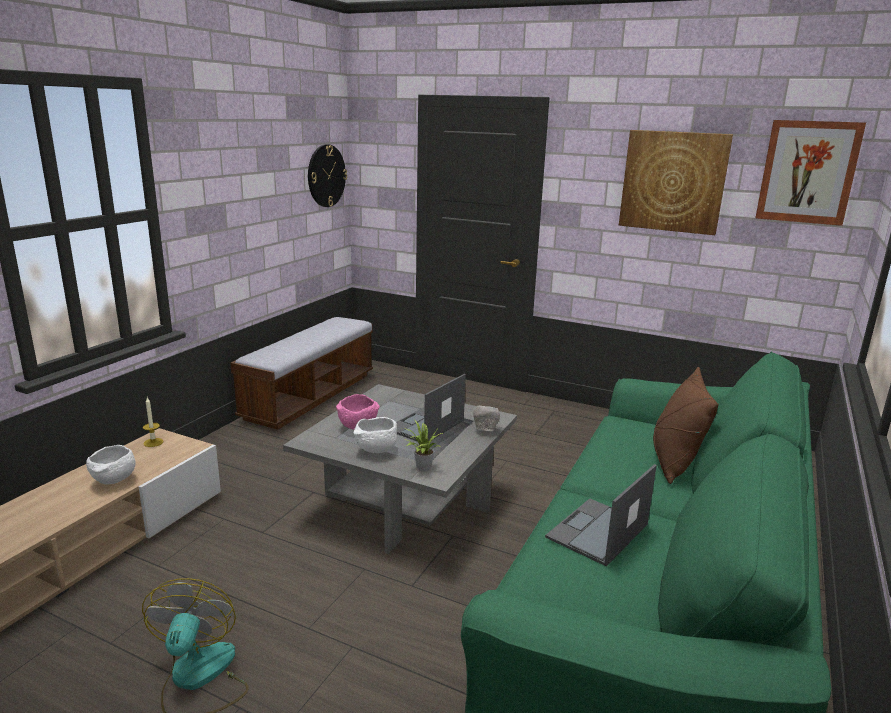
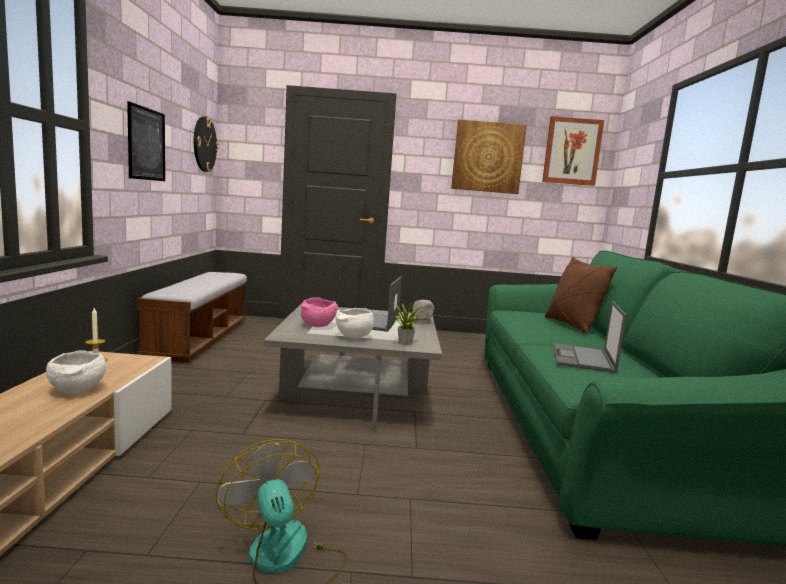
camera: 25 degrees left, 10 degrees down
none -> picture [127,101,165,181]

